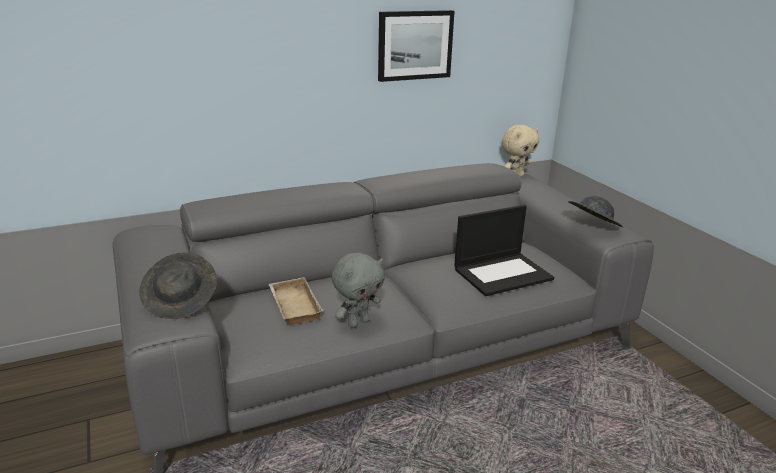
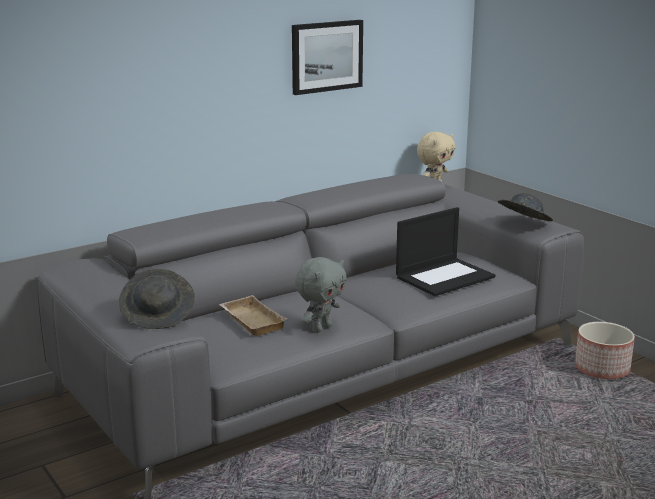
camera: 10 degrees left, 5 degrees down
none -> planter [575,322,635,379]

